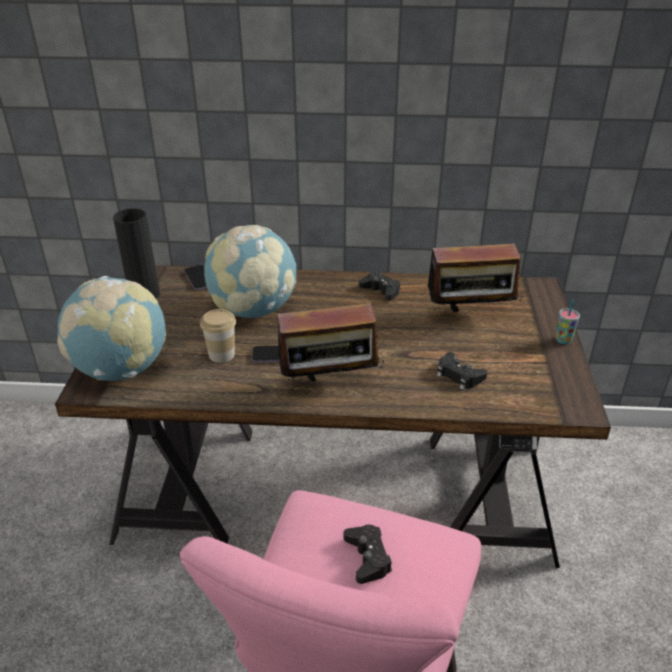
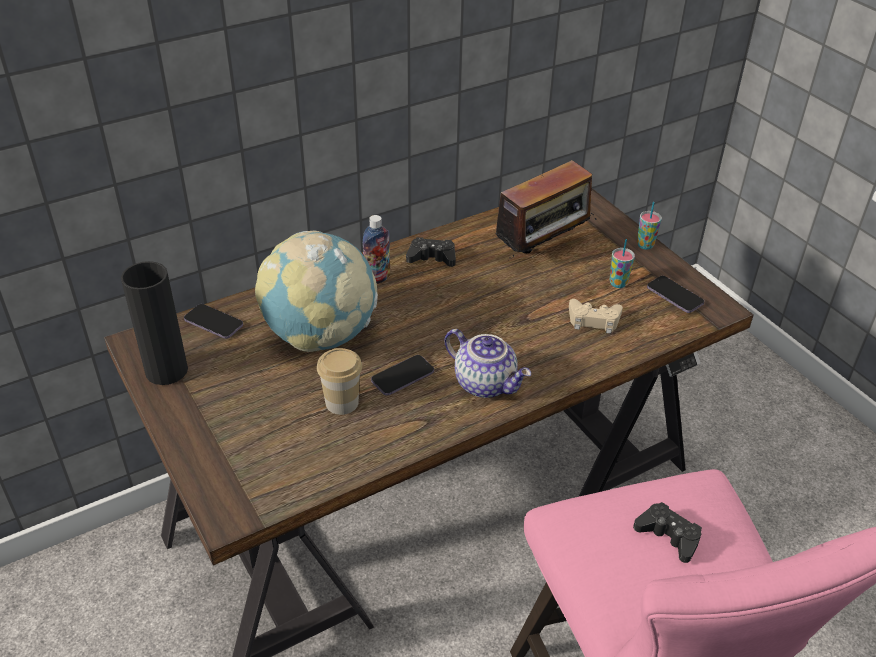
camera: 35 degrees left, 5 degrees up
globe [57,276,166,381] -> none
radio [278,303,385,393] -> teapot [444,329,531,398]
black game controller [437,352,487,390] -> beige game controller [569,299,623,334]
none -> bottle [363,215,390,284]
none -> cup [610,239,635,288]
none -> phone [647,276,704,313]

